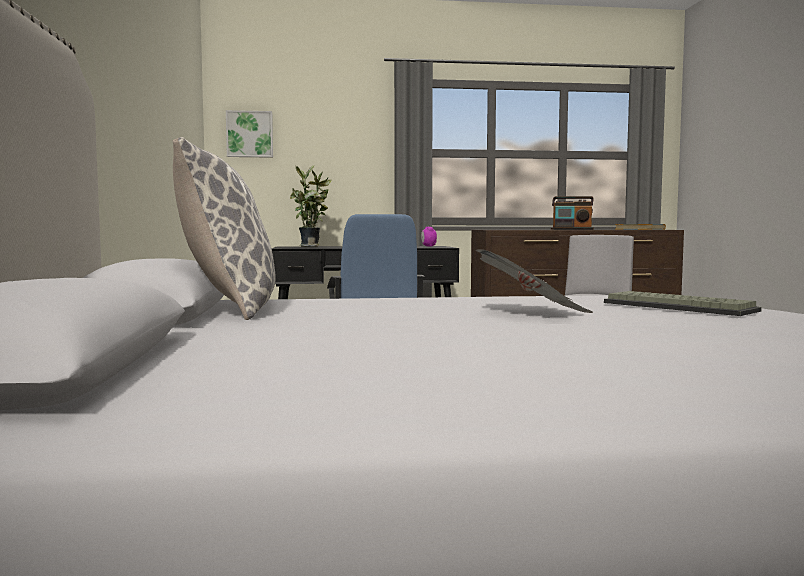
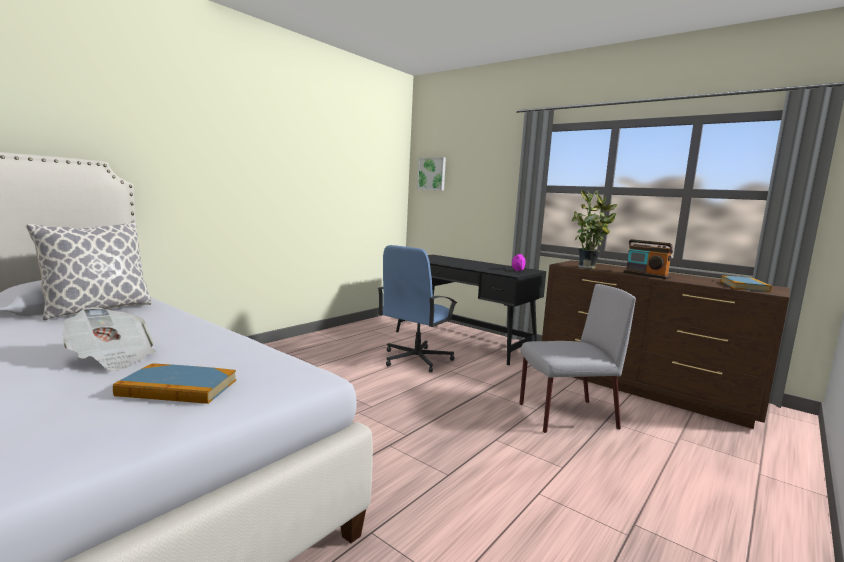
camera: 45 degrees right, 5 degrees up
potted plant [290,166,331,247] -> potted plant moved to [572,190,618,269]
keyboard [604,291,762,316] -> book [113,363,236,404]

